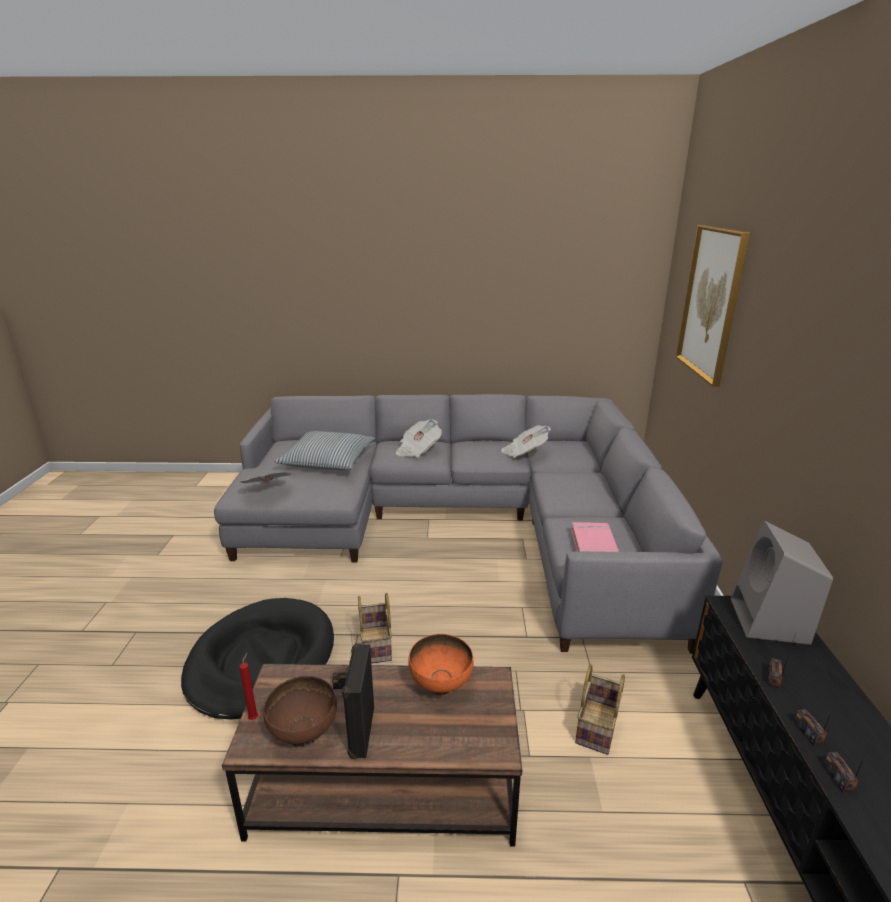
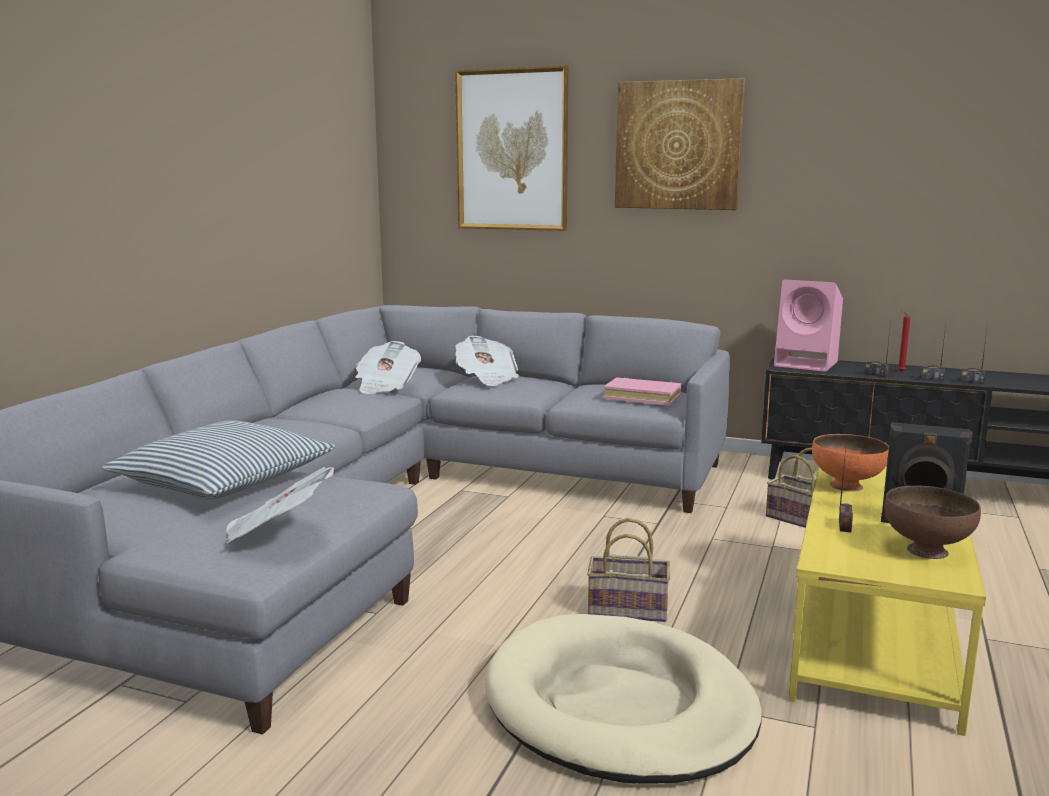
camera: 70 degrees left, 10 degrees down
black dog bed [181,598,334,720] -> beige dog bed [485,614,762,783]
brown coffee table [222,664,522,847] -> yellow coffee table [788,466,986,736]
red candle [239,653,258,720] -> red candle moved to [898,310,910,372]
newspaper [396,419,442,457] -> newspaper moved to [455,336,519,386]
grey speaker [731,520,833,645] -> pink speaker [774,279,843,372]
none -> picture [615,78,745,210]

